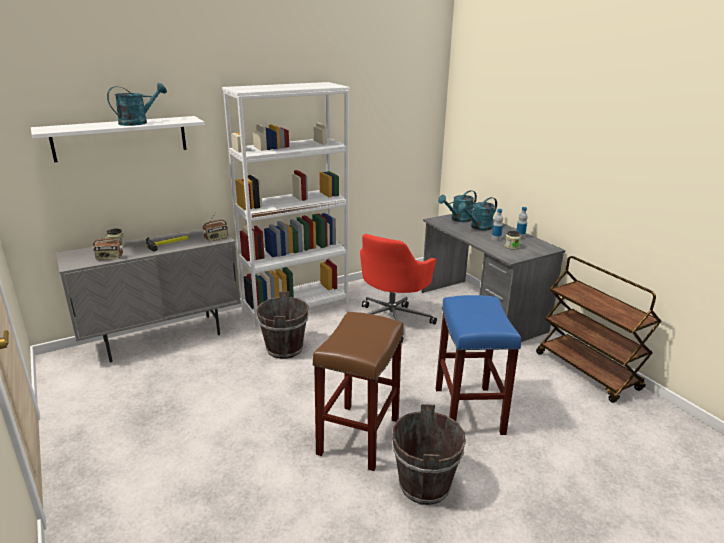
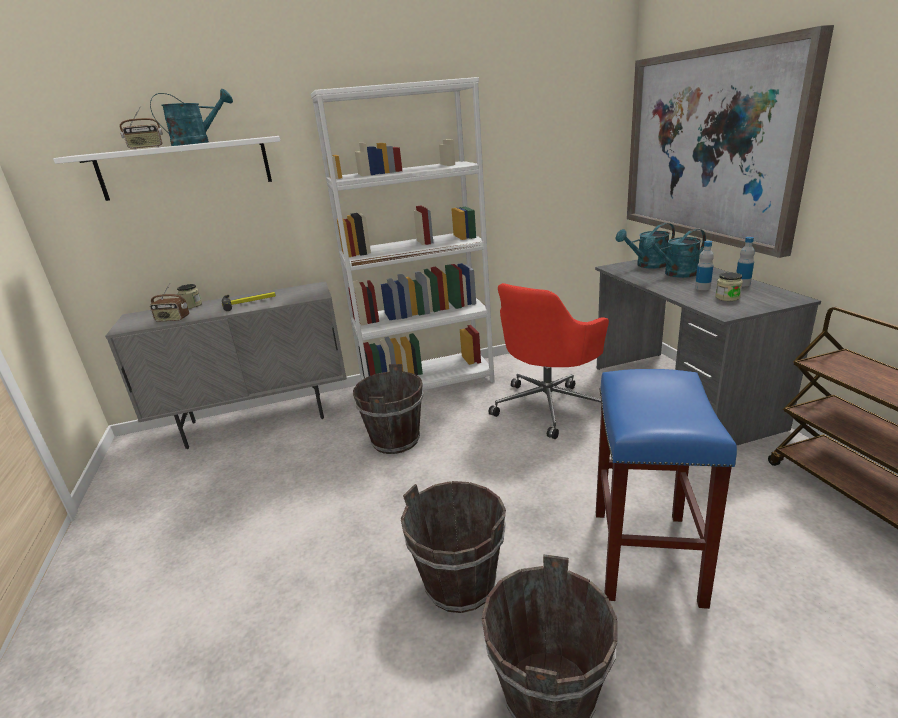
camera: 15 degrees right, 0 degrees up
radio [202,213,228,241] -> radio moved to [119,106,163,150]
brown stool [313,312,404,471] -> brown bucket [401,481,506,613]
none -> picture [627,25,834,258]

